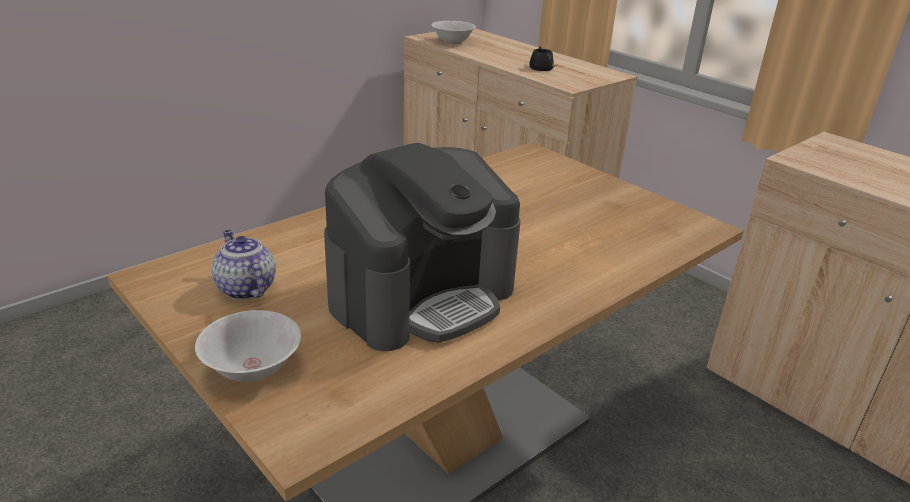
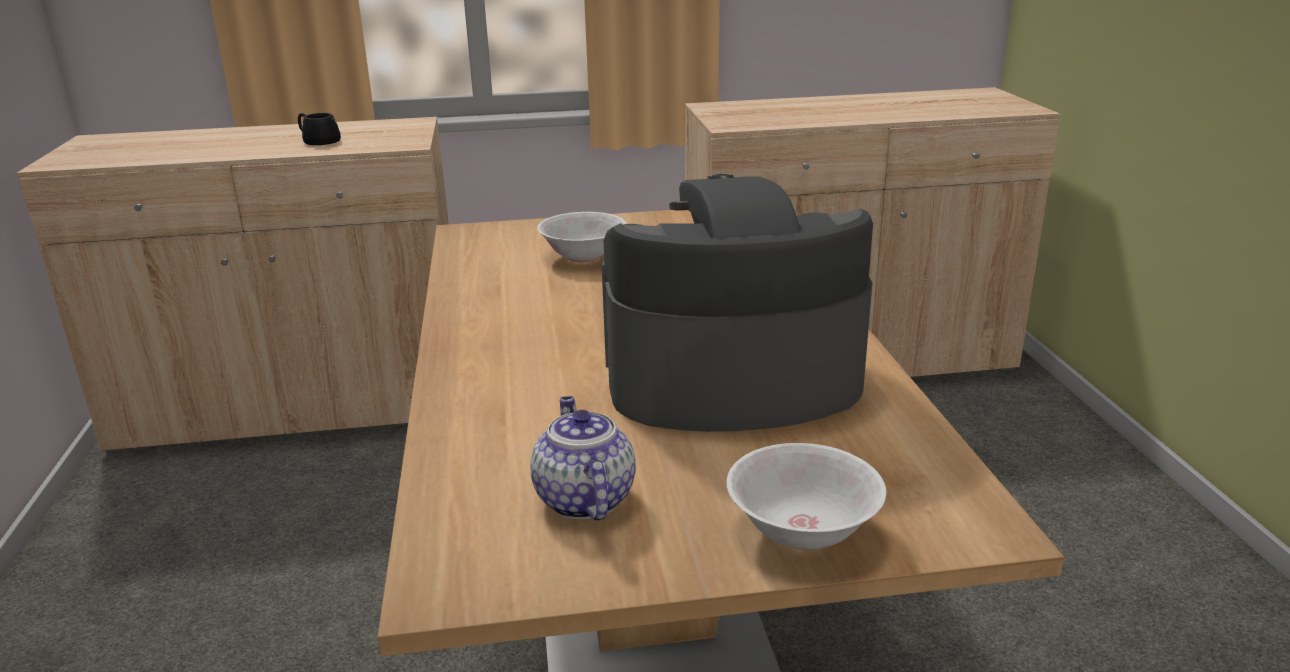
camera: 55 degrees left, 5 degrees down
teapot [212,230,276,300] -> teapot turned 75 degrees clockwise [530,396,636,520]
coffee machine [324,143,521,351] -> coffee machine turned 90 degrees counterclockwise [602,174,873,432]
white bowl [431,21,476,44] -> white bowl moved to [537,212,626,262]

